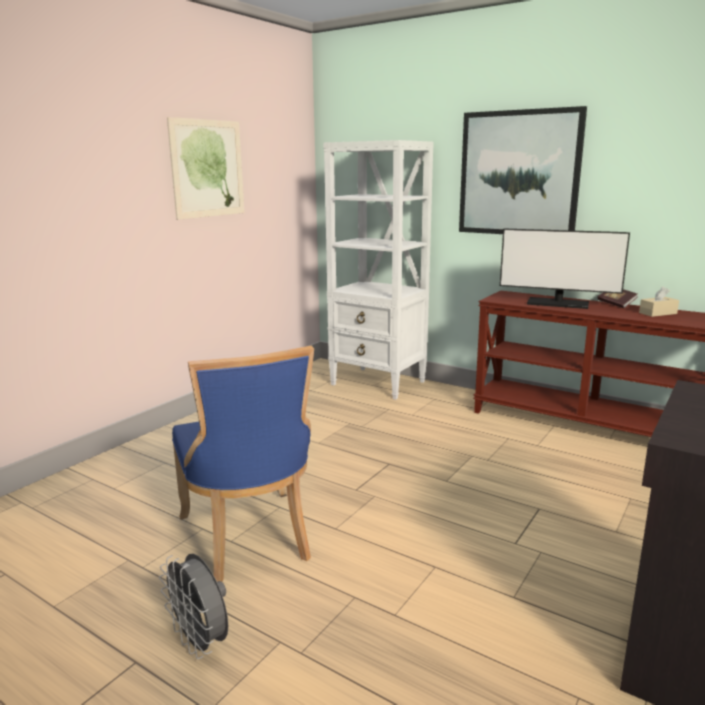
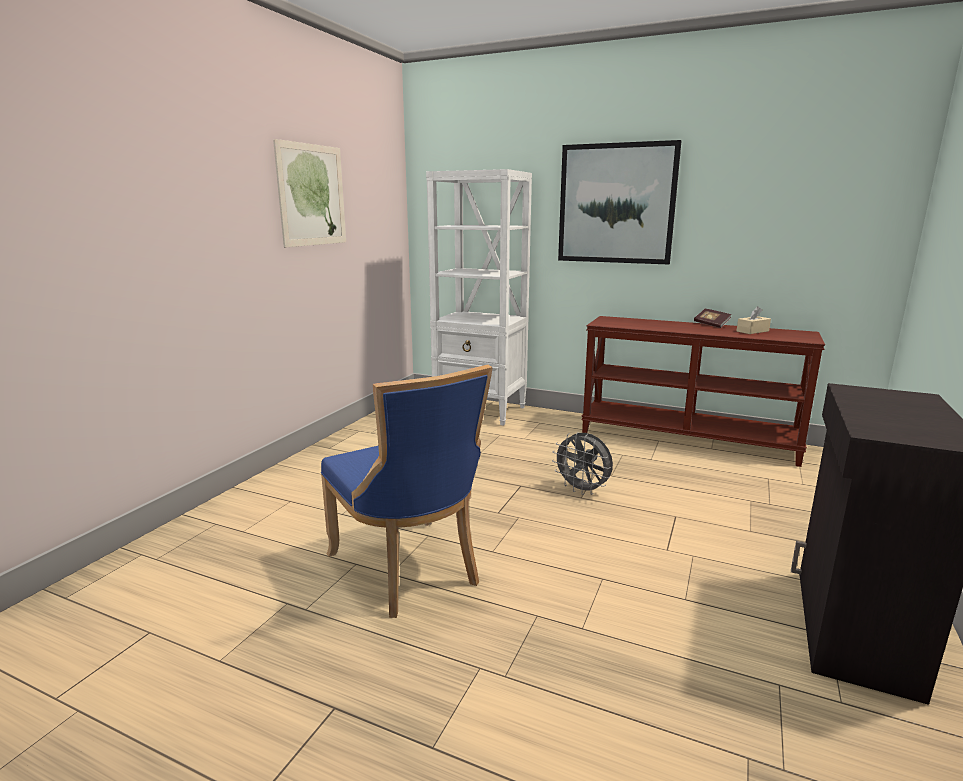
camera: 10 degrees left, 0 degrees up
grey fan [159,554,228,659] -> grey fan moved to [552,432,613,495]
monitor [500,228,630,309] -> none

